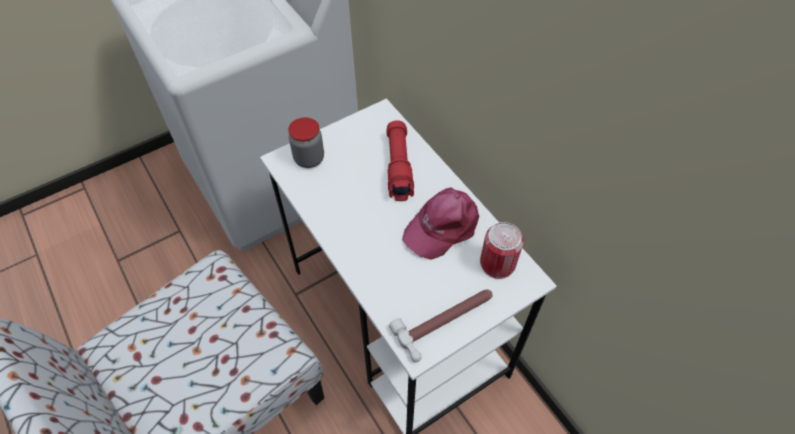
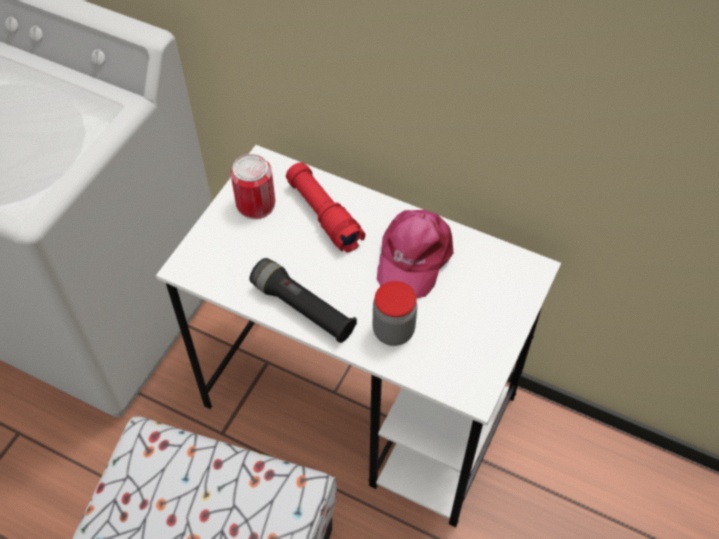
camera: 30 degrees left, 0 degrees up
jar [288,117,324,168] -> jar moved to [372,281,417,346]
hammer [389,289,493,362] -> none
can [480,222,523,279] -> can moved to [231,154,275,219]
none -> black flashlight [250,258,357,343]

